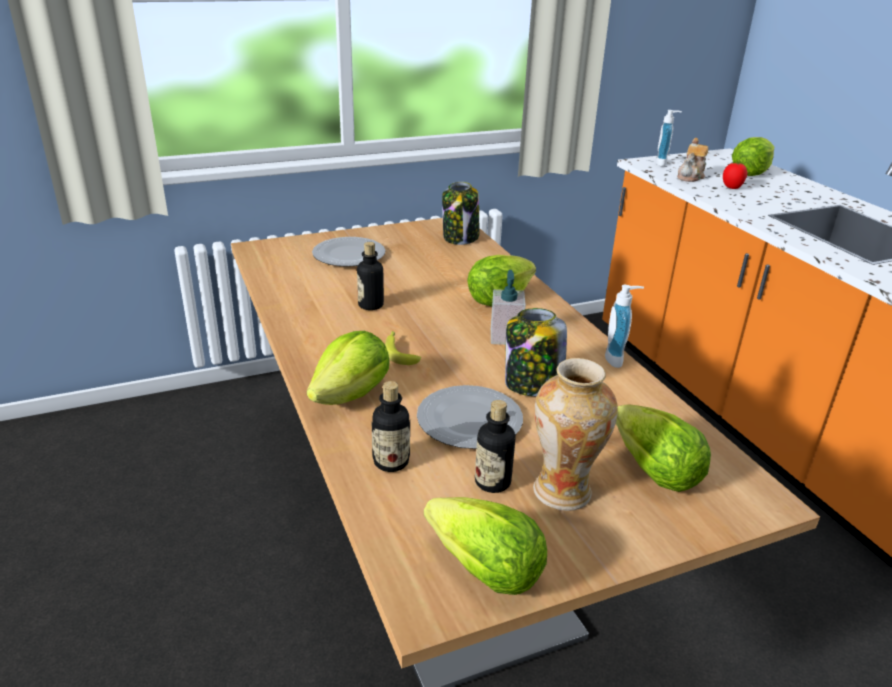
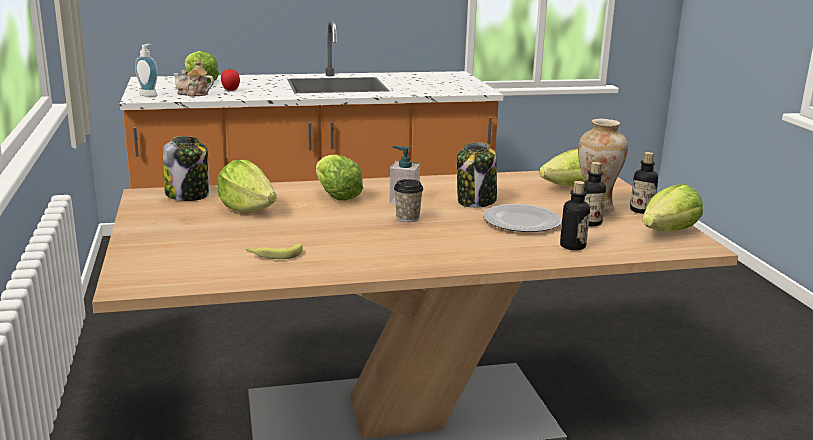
camera: 80 degrees left, 10 degrees down
lettuce [307,331,390,405] -> lettuce moved to [218,160,277,213]
plate [312,237,385,267] -> none
bottle [357,242,384,310] -> bottle moved to [630,152,658,214]
banana [385,331,421,365] -> banana moved to [245,243,303,259]
soap dispenser [605,285,644,368] -> none
teapot [677,138,708,182] -> teapot turned 150 degrees clockwise [173,60,214,97]
none -> cup [394,179,423,222]

